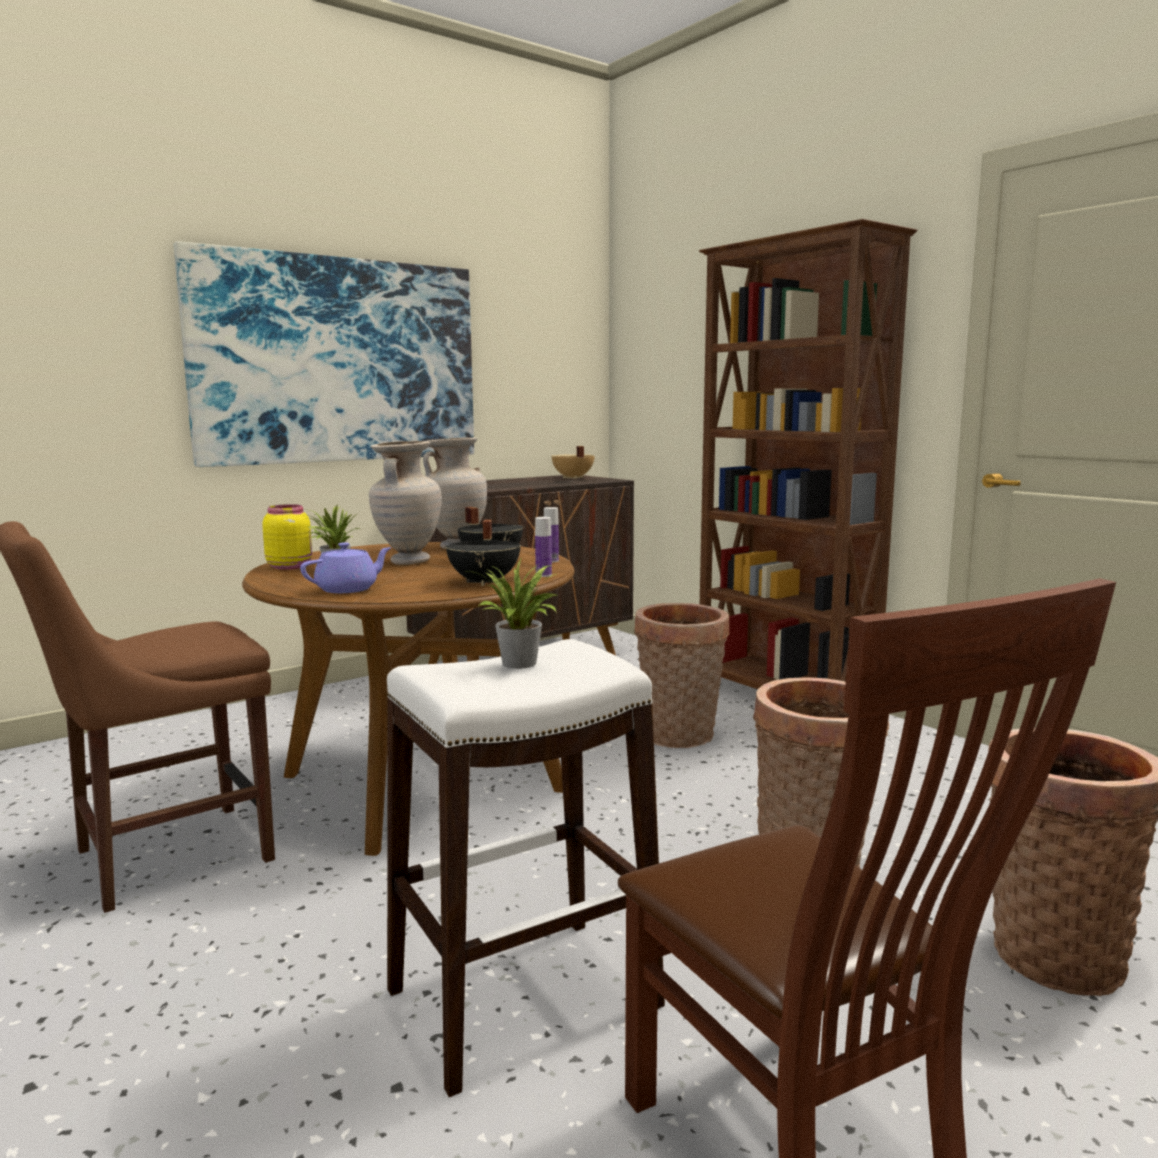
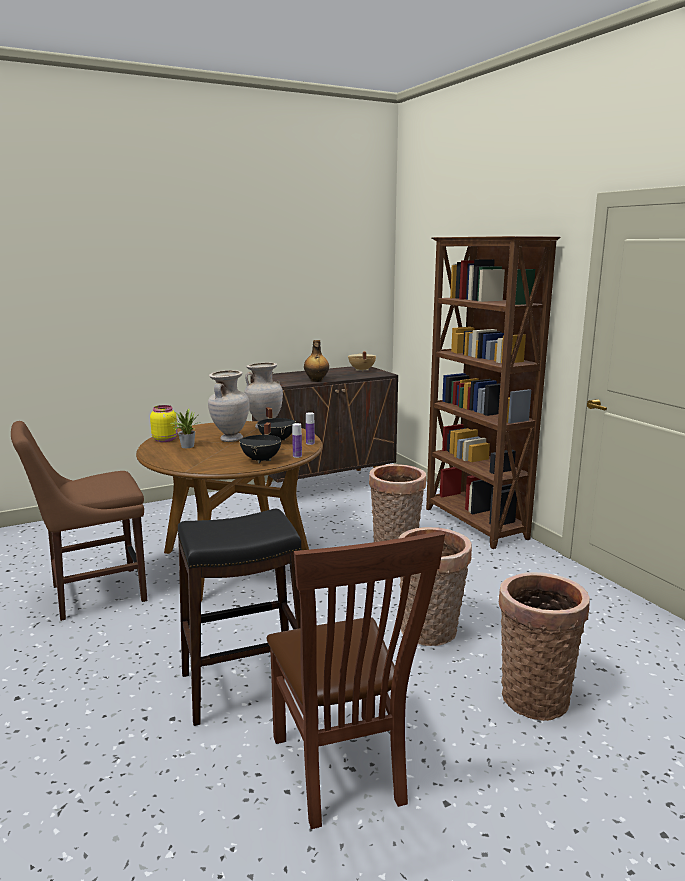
camera: 10 degrees right, 5 degrees up
picture [173,241,474,467] -> none
purple teapot [300,542,392,593] -> none
white stool [387,639,665,1097] -> black stool [178,509,302,726]
potted plant [467,559,557,669] -> none
none -> bottle [304,340,329,382]

